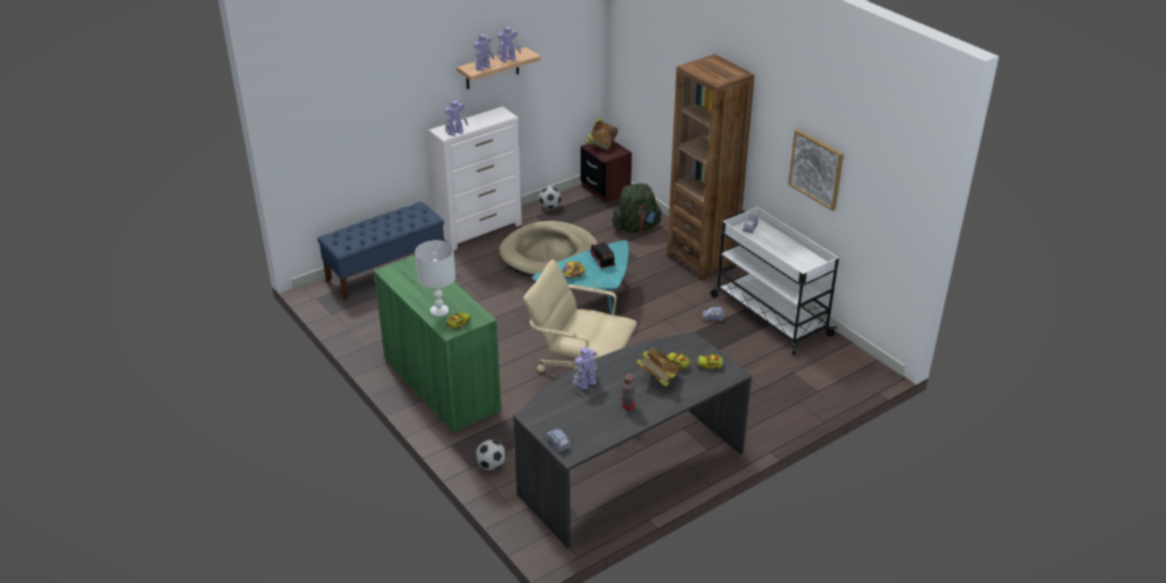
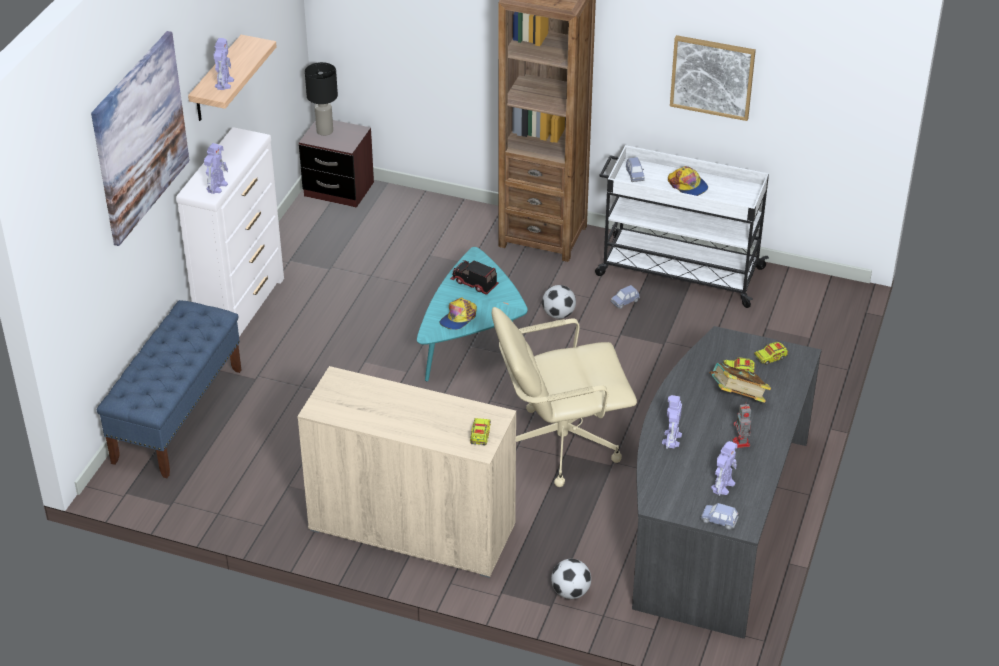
camera: 35 degrees left, 5 degrees up
green cabinet [373,255,501,434] -> beige cabinet [297,366,516,578]
white table lamp [415,240,456,317] -> none
toy robot [497,27,521,62] -> toy robot moved to [711,441,738,496]
beige dog bed [499,221,597,276] -> none
football [539,186,561,209] -> football moved to [542,285,576,319]
book [586,117,618,151] -> black table lamp [305,62,338,136]
green backpack [612,183,662,232] -> none
none -> picture [91,31,190,246]
none -> cap [668,166,708,196]

